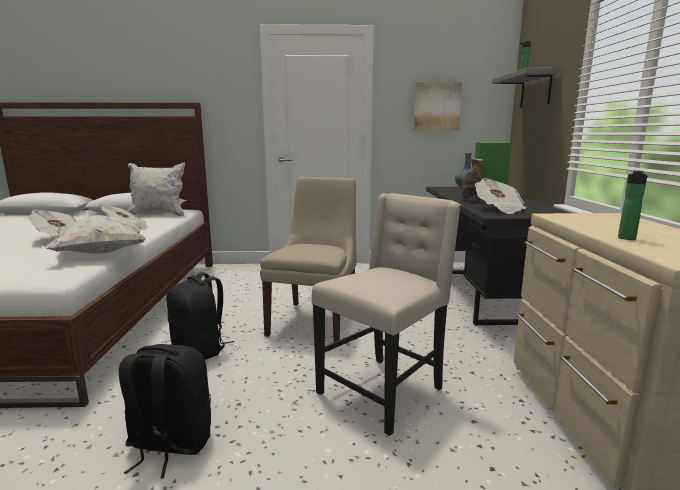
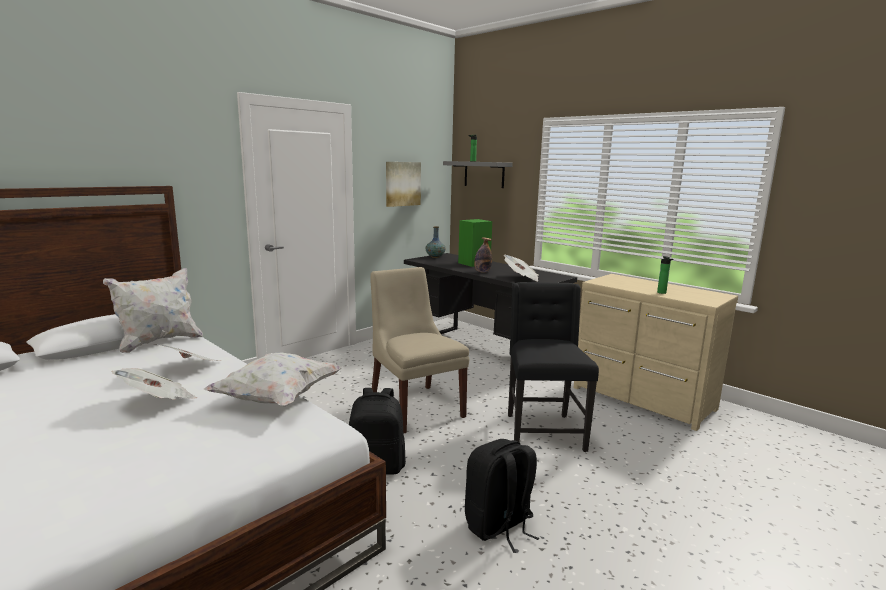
camera: 45 degrees left, 0 degrees up
beige chair [312,193,461,436] -> black chair [508,282,599,452]

